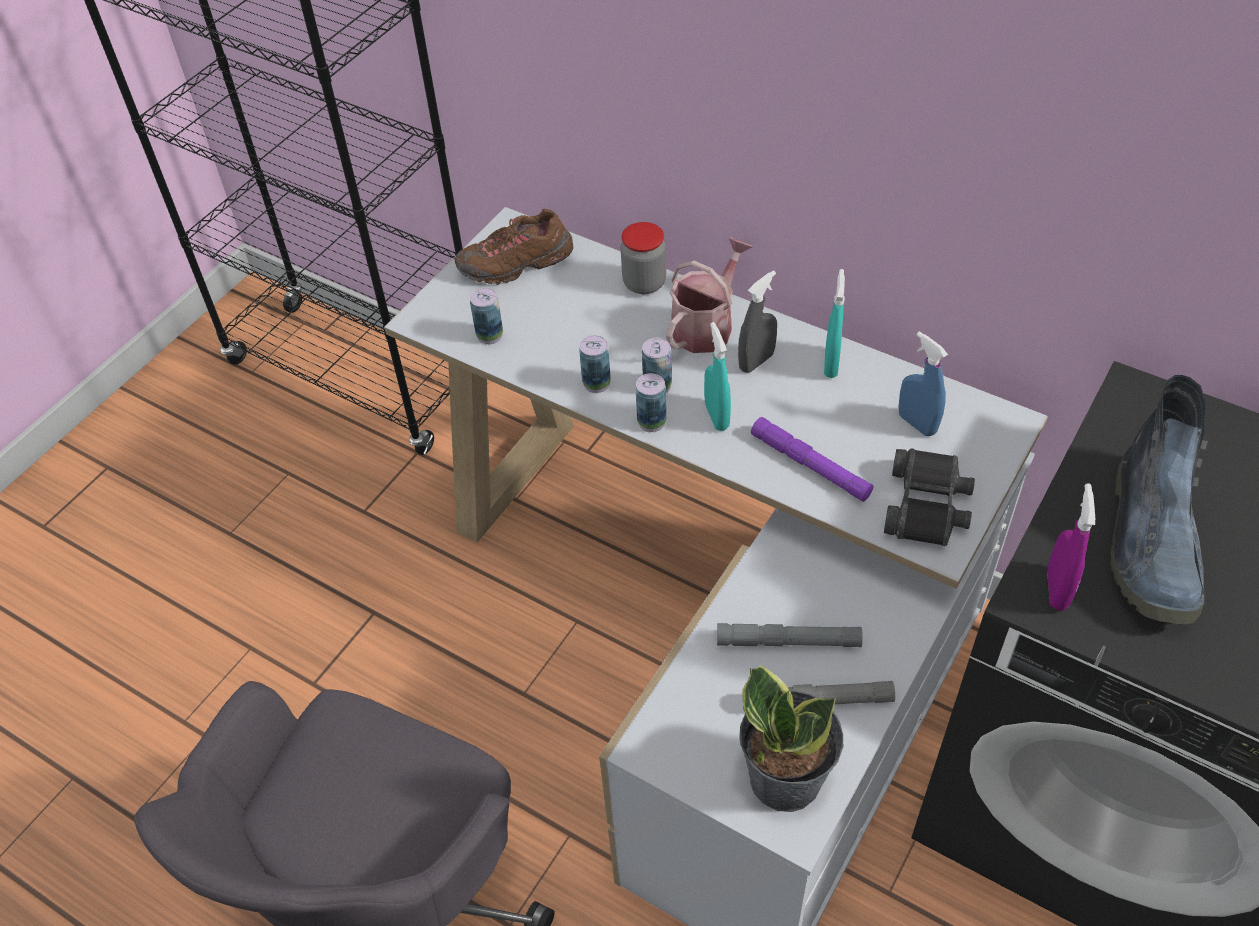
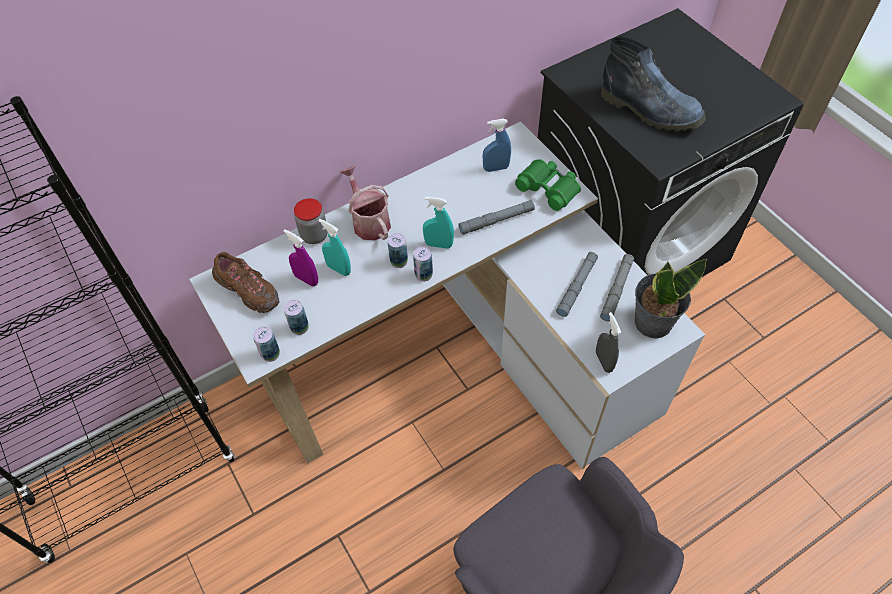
camera: 65 degrees left, 5 degrees up
brown shoe [454,209,573,285] -> brown shoe turned 60 degrees counterclockwise [212,252,279,313]
can [579,335,611,393] -> can moved to [253,326,280,362]
grey spray bottle [738,270,777,373] -> grey spray bottle moved to [596,312,621,373]
purple flashlight [751,417,874,502] -> grey flashlight [459,200,535,235]
turquoise spray bottle [824,269,845,378] -> turquoise spray bottle moved to [318,219,351,276]
black binoculars [884,448,975,546] -> green binoculars [515,159,581,211]
purple spray bottle [1047,483,1095,611] -> purple spray bottle moved to [283,229,318,286]

